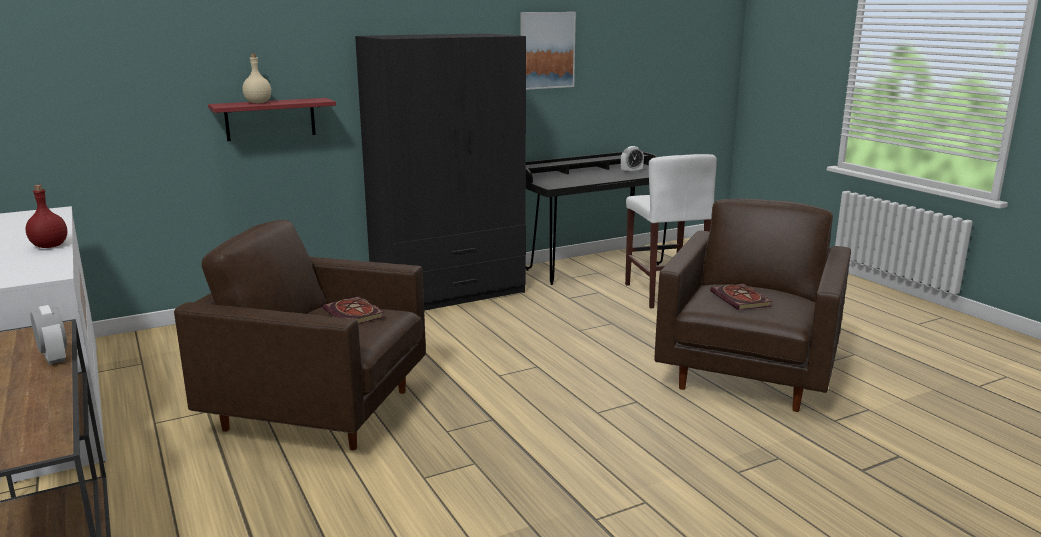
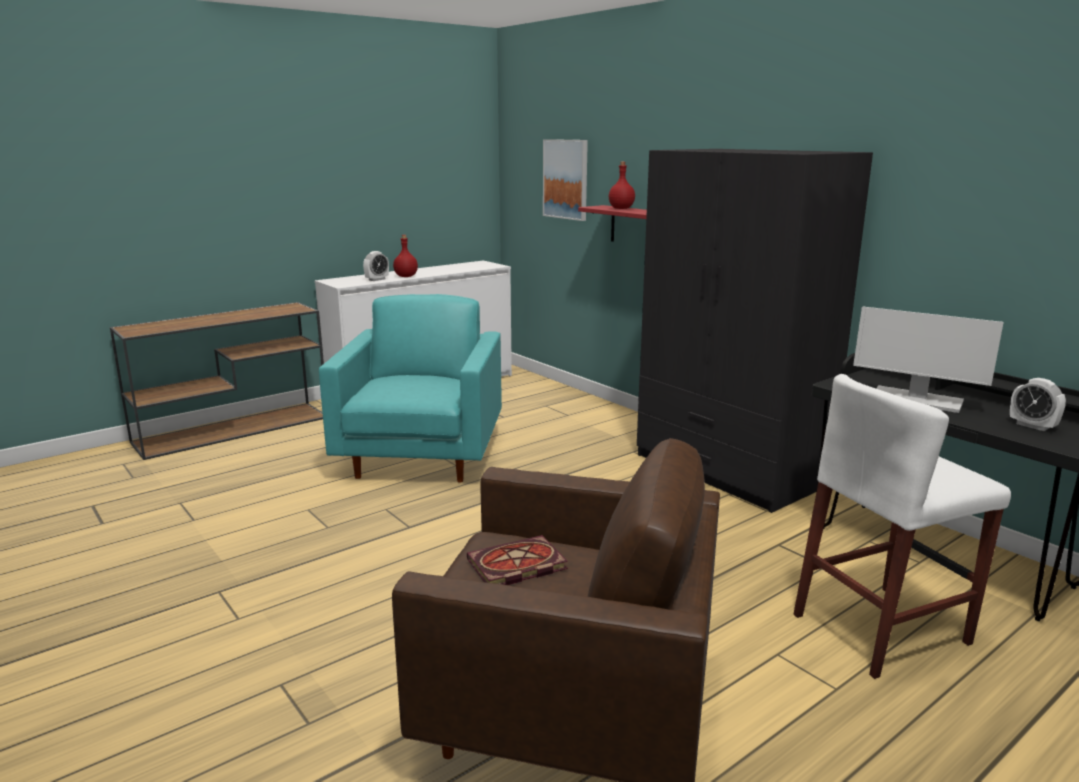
camera: 80 degrees right, 0 degrees up
alarm clock [30,305,67,365] -> alarm clock moved to [363,251,389,281]
brown armchair [174,220,426,450] -> turquoise armchair [319,294,502,482]
beige bottle [242,54,271,103] -> red bottle [609,162,635,209]
book [323,296,385,324] -> none
picture [521,12,576,90] -> picture moved to [543,139,588,221]
none -> monitor [853,306,1004,413]

